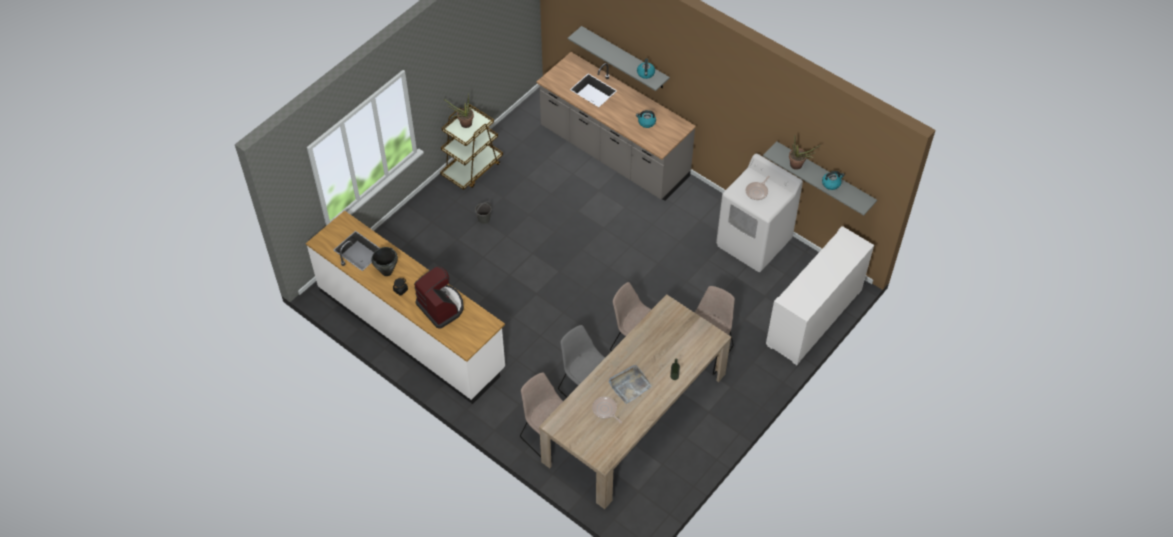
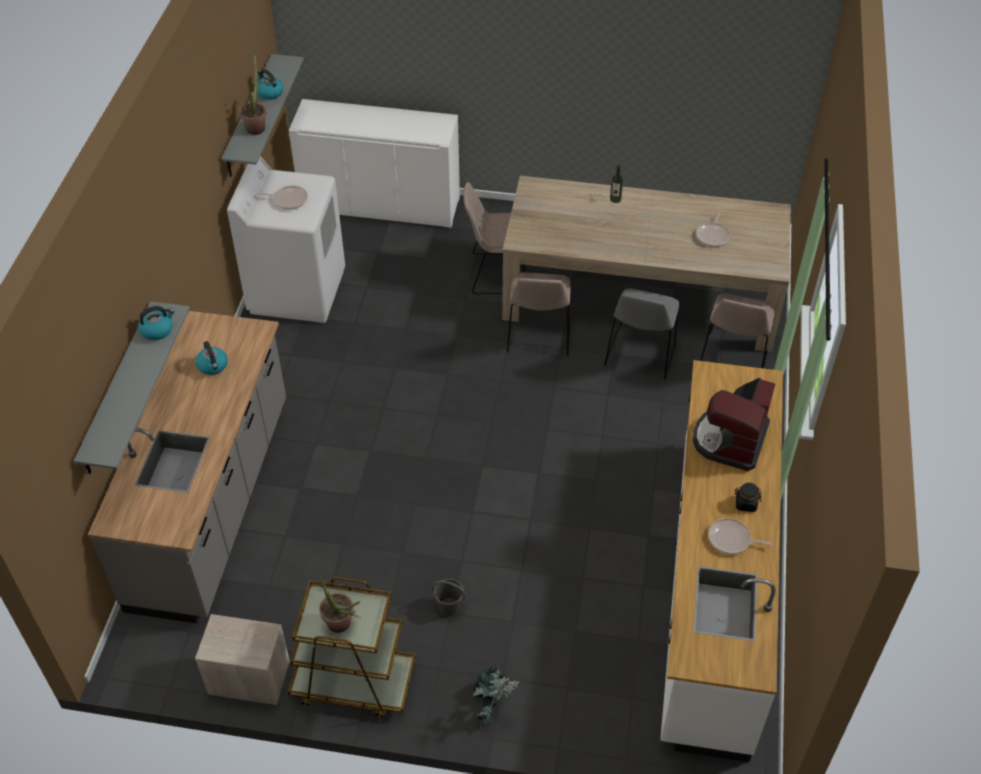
camera: 120 degrees left, 5 degrees down
black cooking pot [372,247,398,276] -> frying pan [708,518,773,555]
grey tray [609,365,652,404] -> none
none -> nightstand [195,614,290,706]
none -> potted plant [472,664,519,727]

